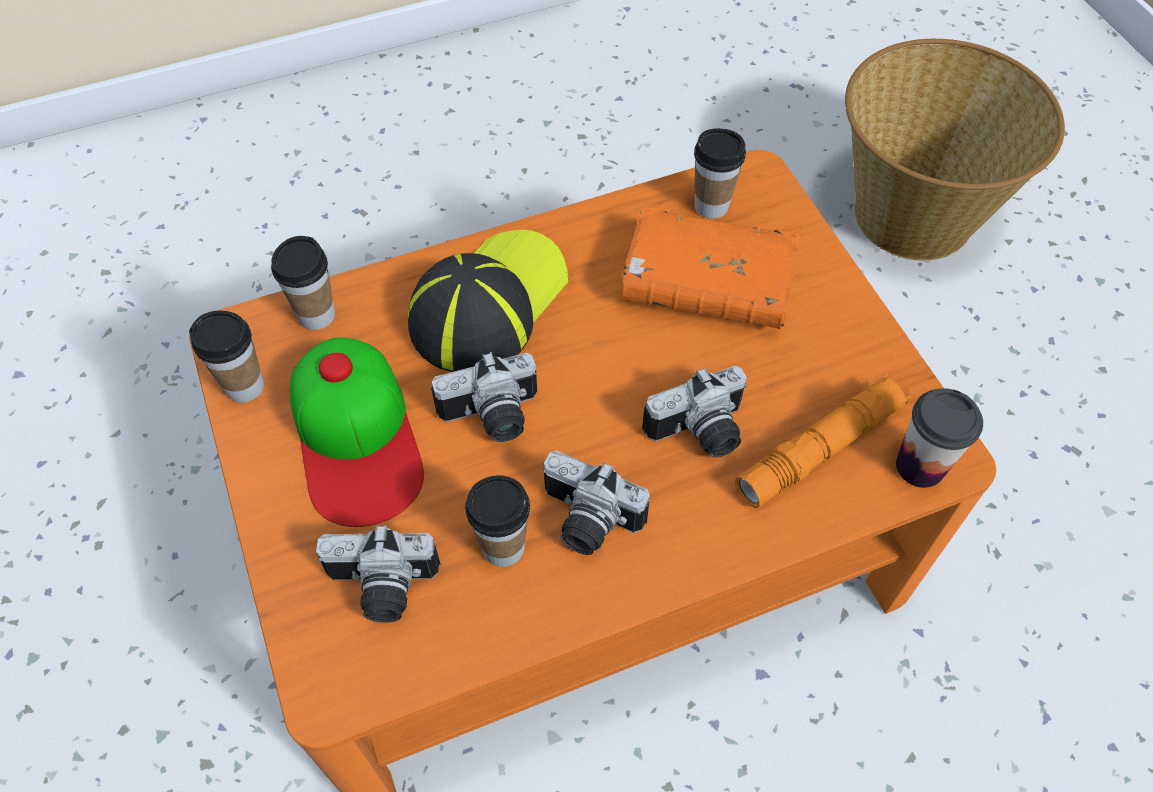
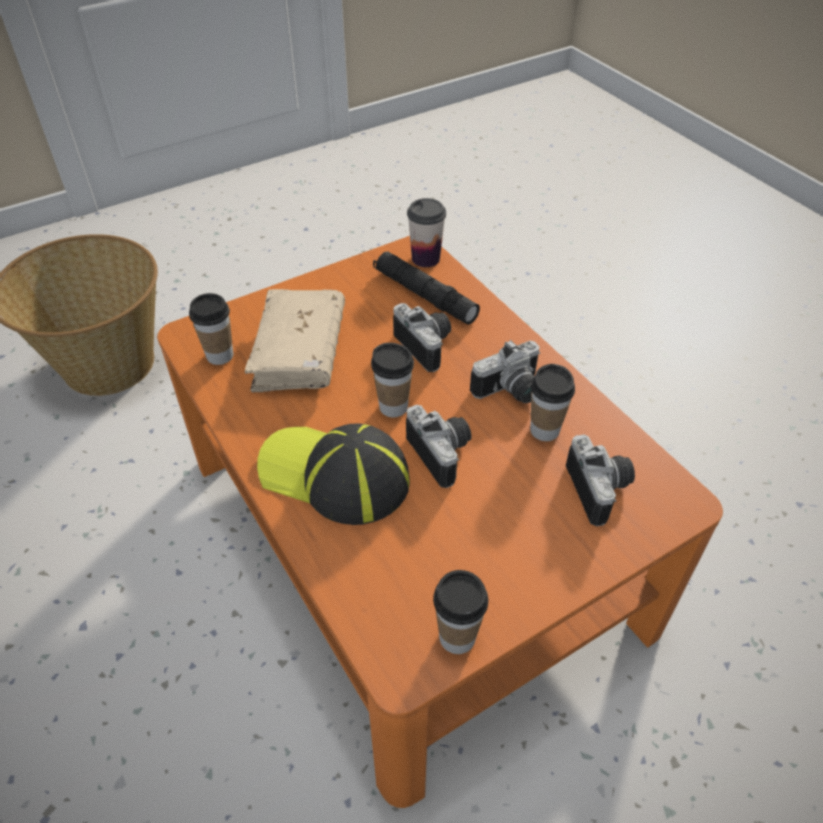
camera: 100 degrees left, 10 degrees down
cup [271,236,335,330] -> cup moved to [371,343,414,417]
cap [290,337,424,527] -> none
camera [543,450,650,555] -> camera turned 45 degrees clockwise [470,340,540,403]
orange book [621,207,801,329] -> beige book [245,289,345,392]
orange flashlight [735,374,911,508] -> black flashlight [373,251,480,325]

